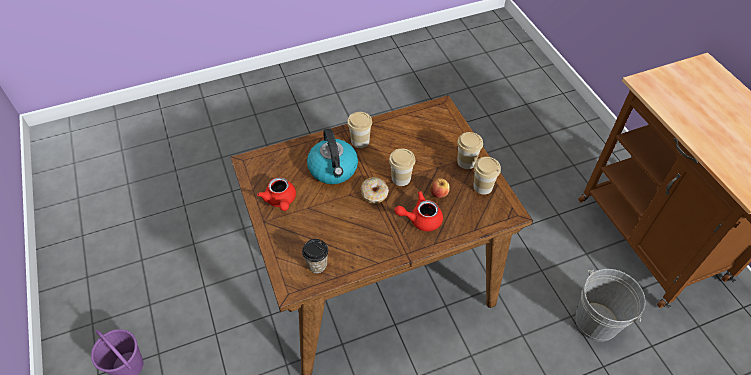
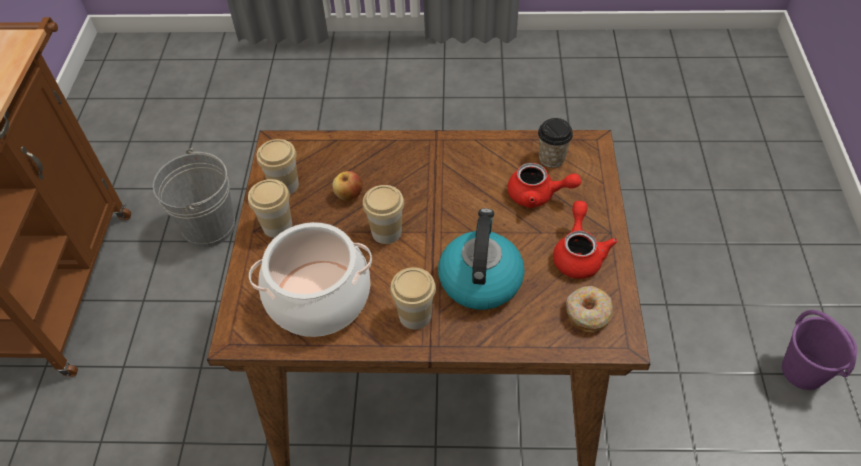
camera: 155 degrees left, 0 degrees up
donut [361,177,389,204] -> donut moved to [566,286,613,332]
red teapot [394,191,443,231] -> red teapot moved to [507,163,581,208]
none -> cooking pot [249,222,372,337]

